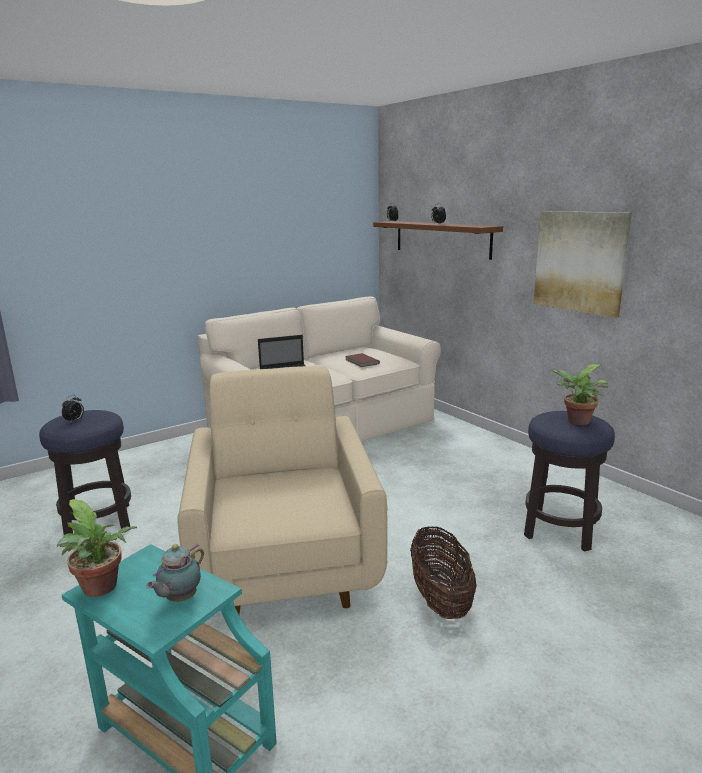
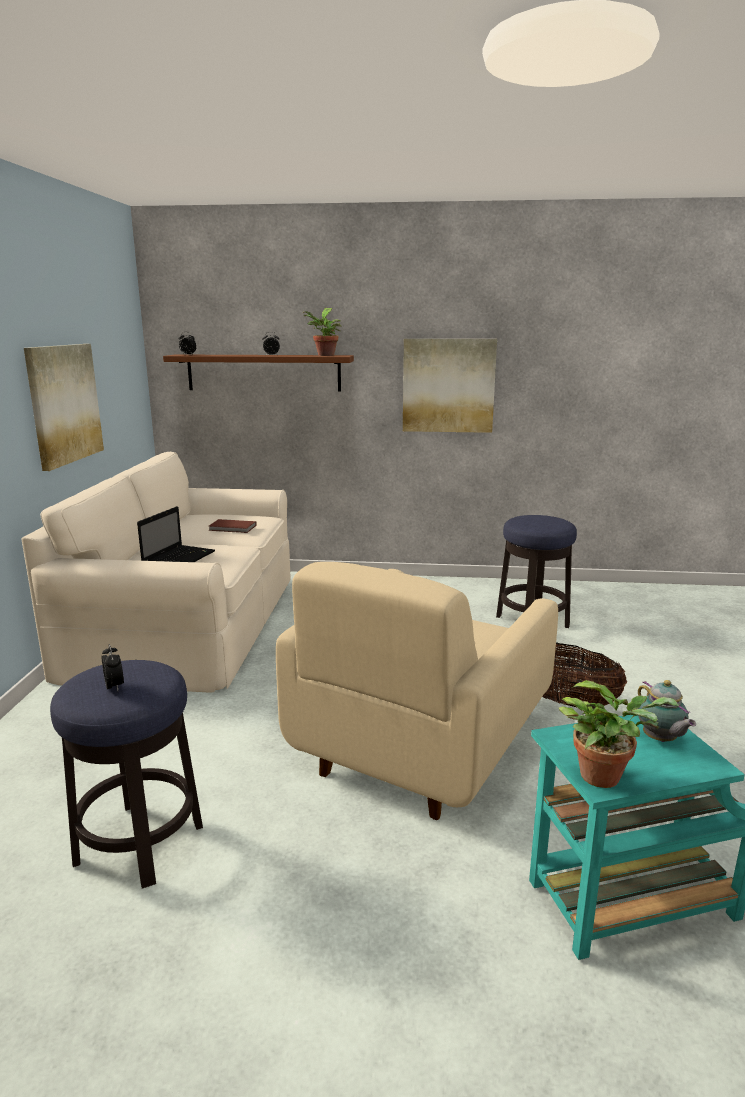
camera: 50 degrees left, 0 degrees up
beige armchair [177,366,387,615] -> beige armchair turned 90 degrees counterclockwise [276,562,558,820]
potted plant [550,364,609,425] -> potted plant moved to [303,308,342,356]
none -> picture [24,344,104,471]

